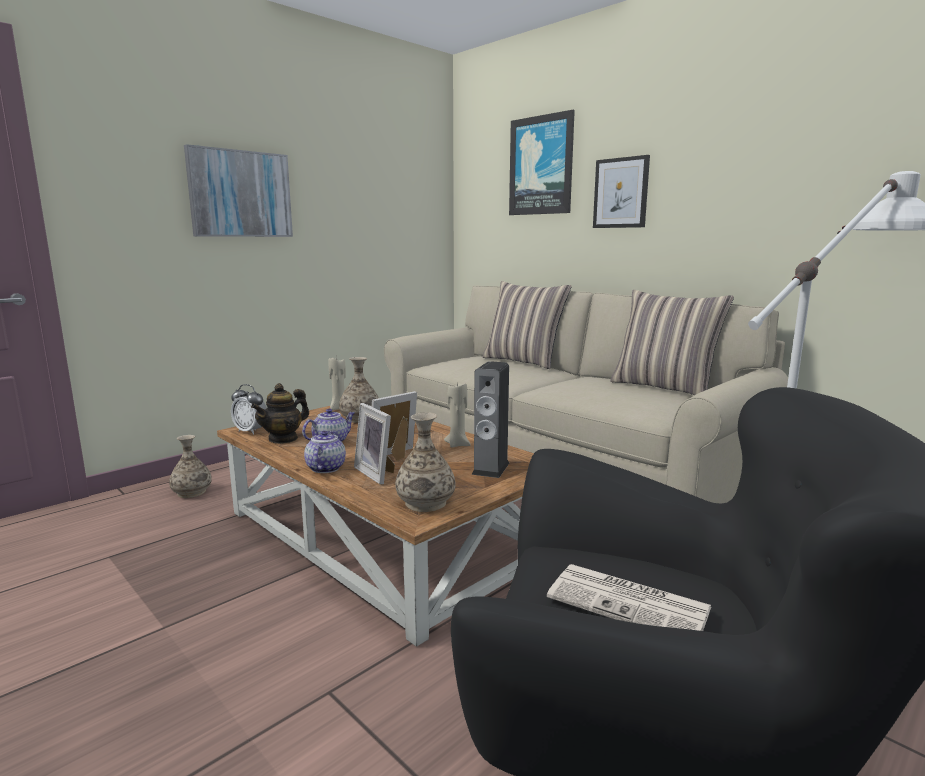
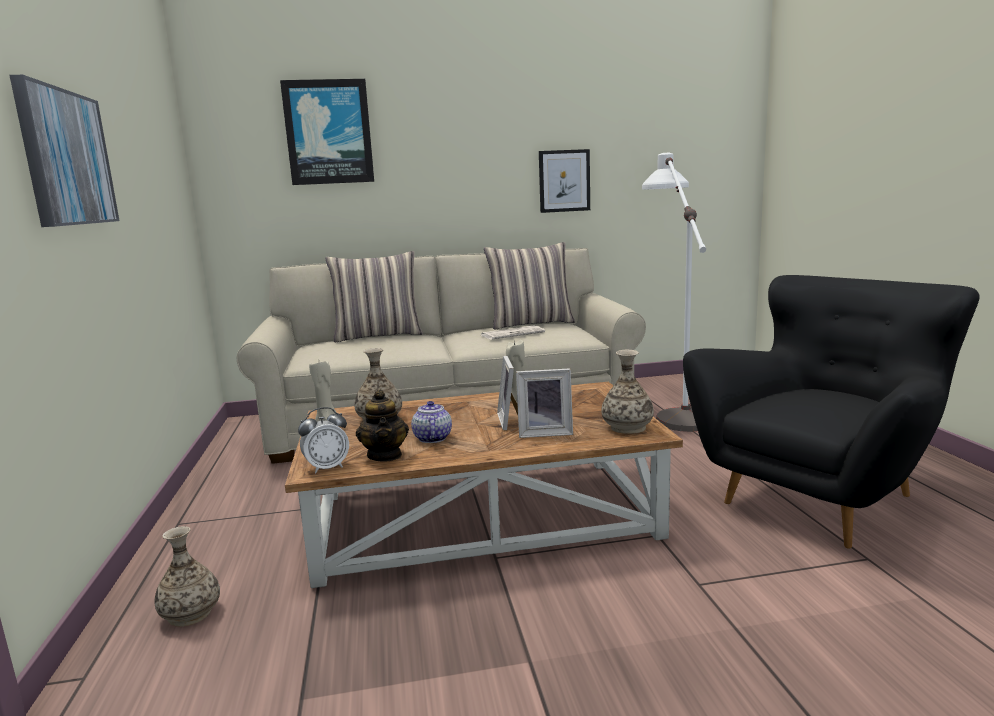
camera: 55 degrees left, 0 degrees up
teapot [304,431,346,473] -> none
speaker [471,361,509,478] -> none
newspaper [547,564,711,631] -> newspaper moved to [481,326,545,340]
picture [593,155,650,228] -> picture moved to [539,149,590,213]

